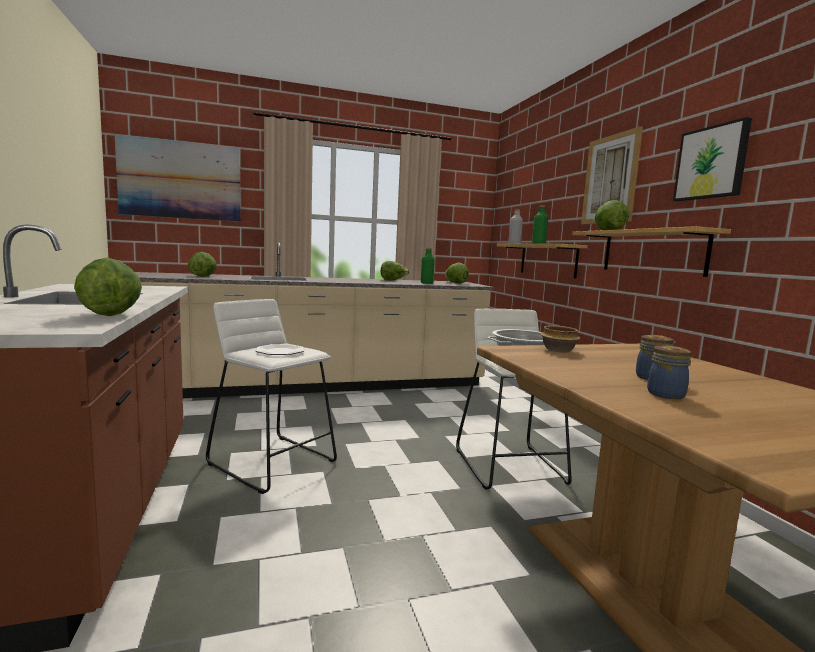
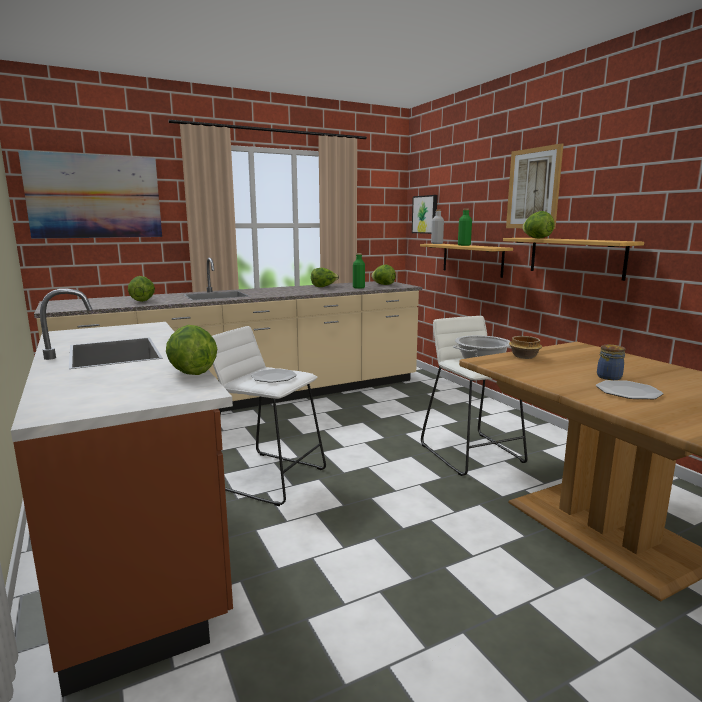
camera: 10 degrees left, 5 degrees up
jar [647,346,691,399] -> plate [596,380,663,399]
picture [673,117,752,201] -> picture moved to [412,195,438,234]

